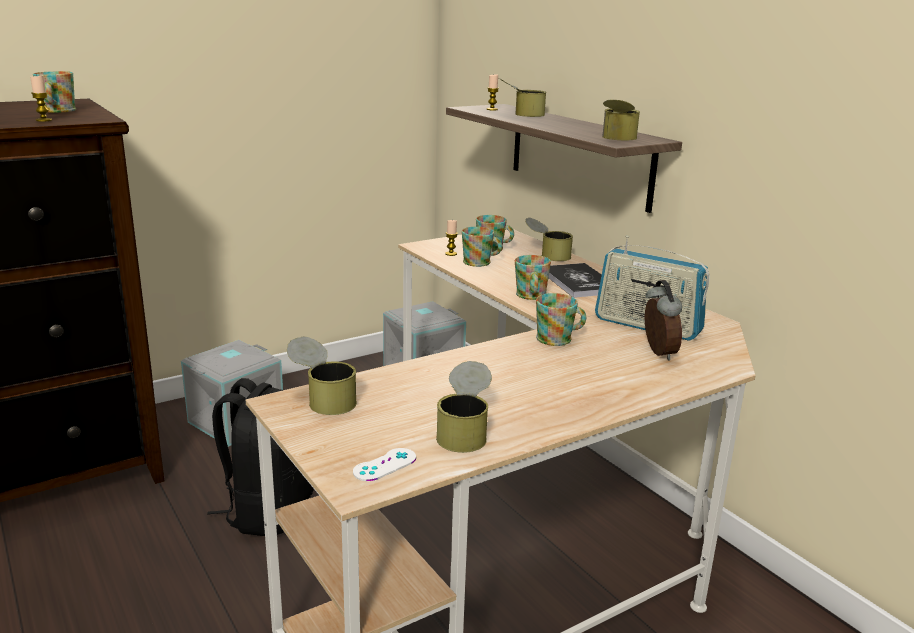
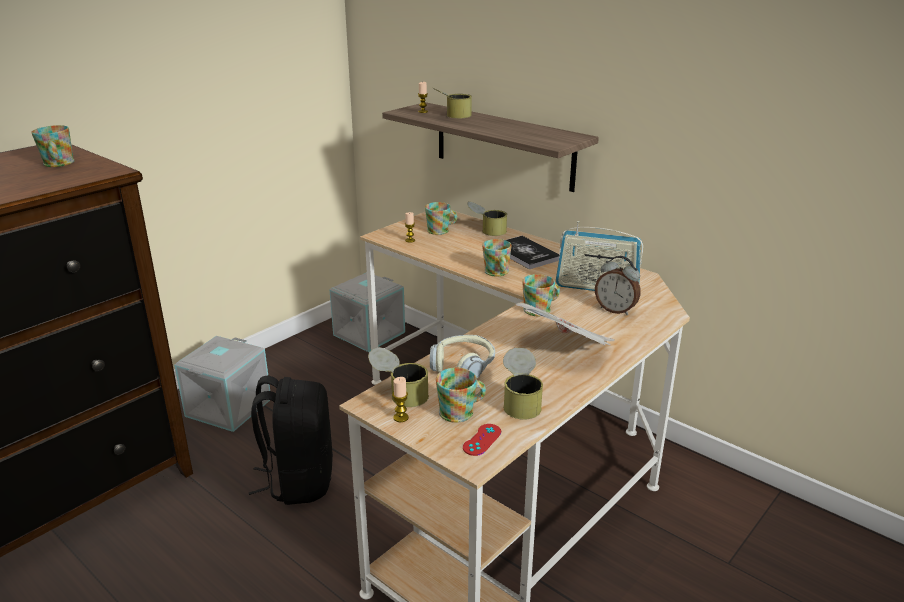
camera: 15 degrees left, 5 degrees up
candle [30,75,52,122] -> candle moved to [392,377,409,422]
white game controller [353,448,416,481] -> red game controller [463,424,501,456]
mug [462,226,502,267] -> mug moved to [436,368,486,423]
can [602,100,640,140] -> none
alarm clock [645,280,682,361] -> alarm clock turned 150 degrees clockwise [595,256,641,315]
none -> headphones [430,335,495,378]
none -> newspaper [516,302,615,346]

